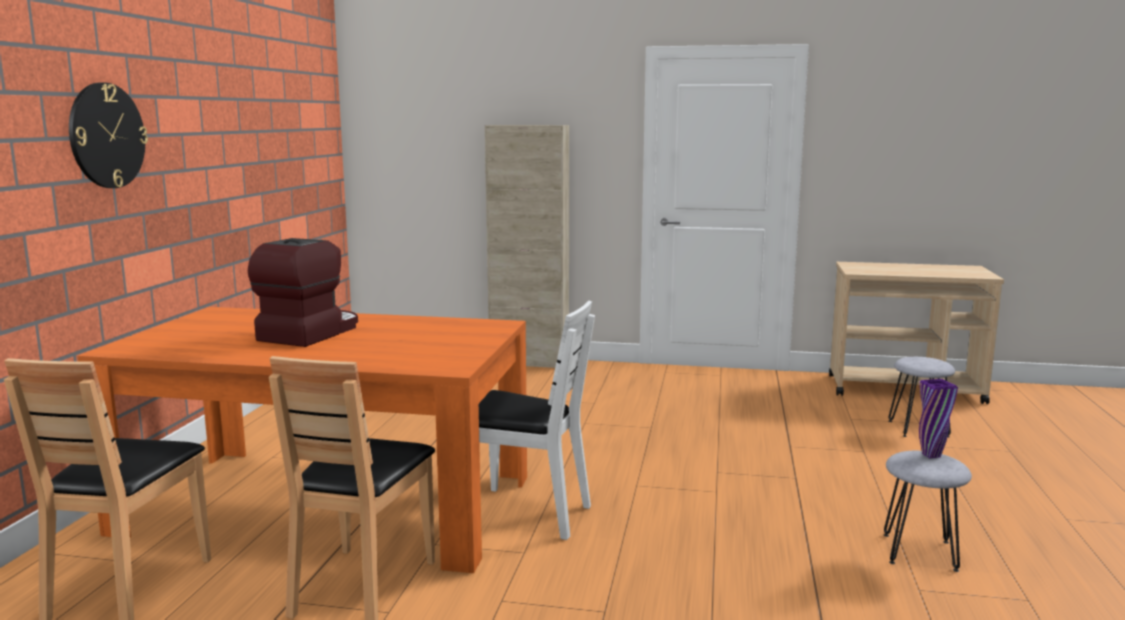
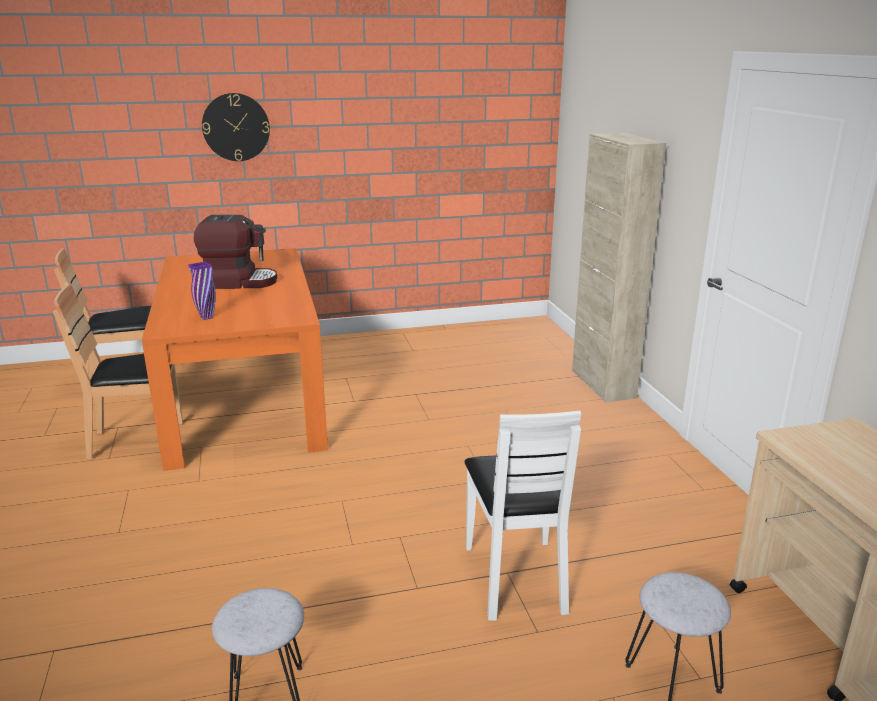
camera: 65 degrees right, 10 degrees up
white chair [479,300,595,540] -> white chair moved to [465,411,581,621]
purple vase [919,379,958,458] -> purple vase moved to [188,262,216,320]

